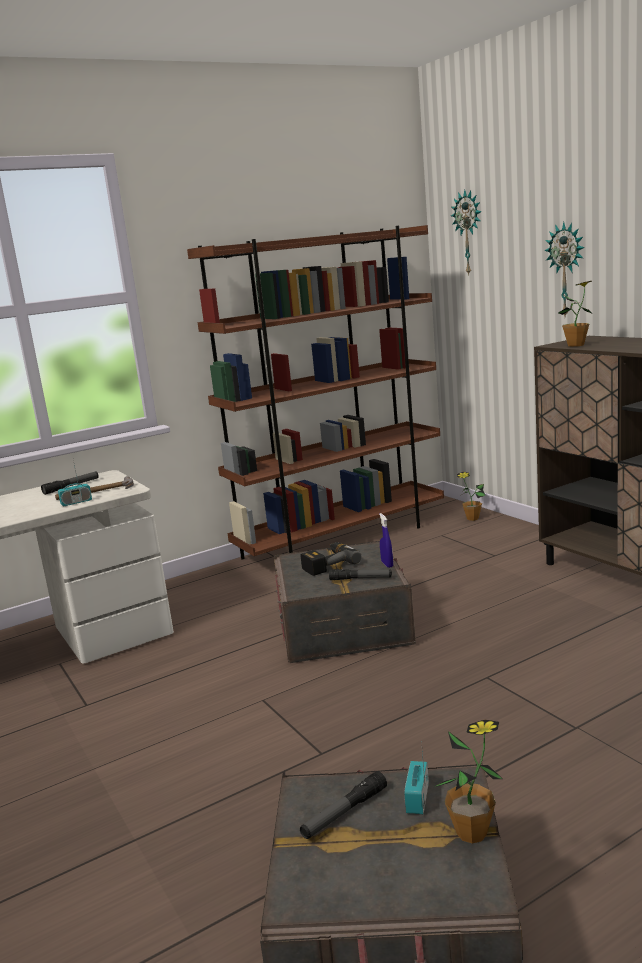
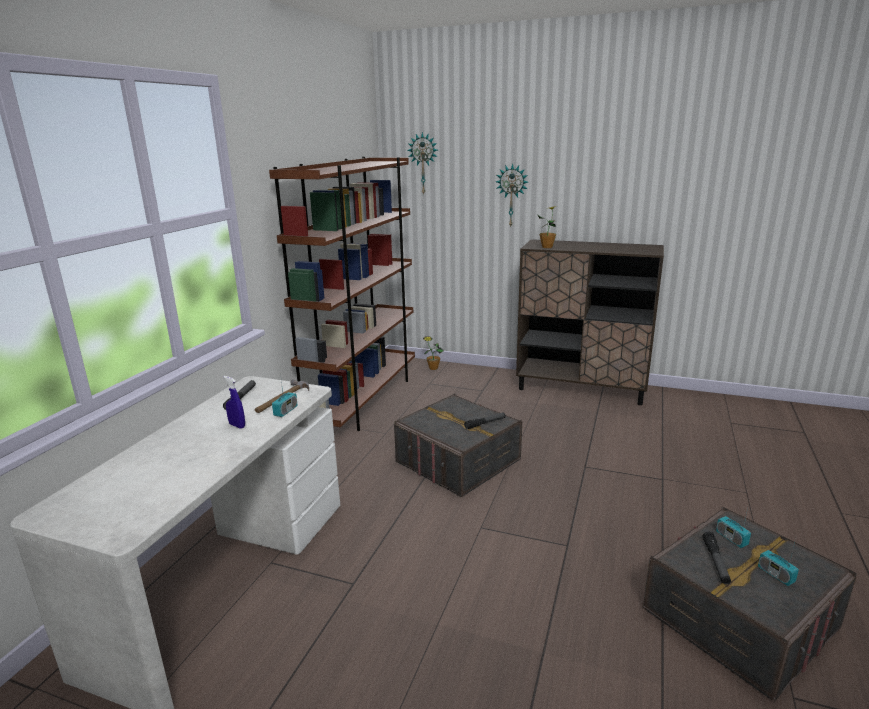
camera: 40 degrees left, 5 degrees up
power drill [300,542,362,576] -> none
blue spray bottle [379,513,393,568] -> blue spray bottle moved to [223,376,245,429]
potted plant [435,720,503,844] -> none
none -> radio [758,539,799,586]

